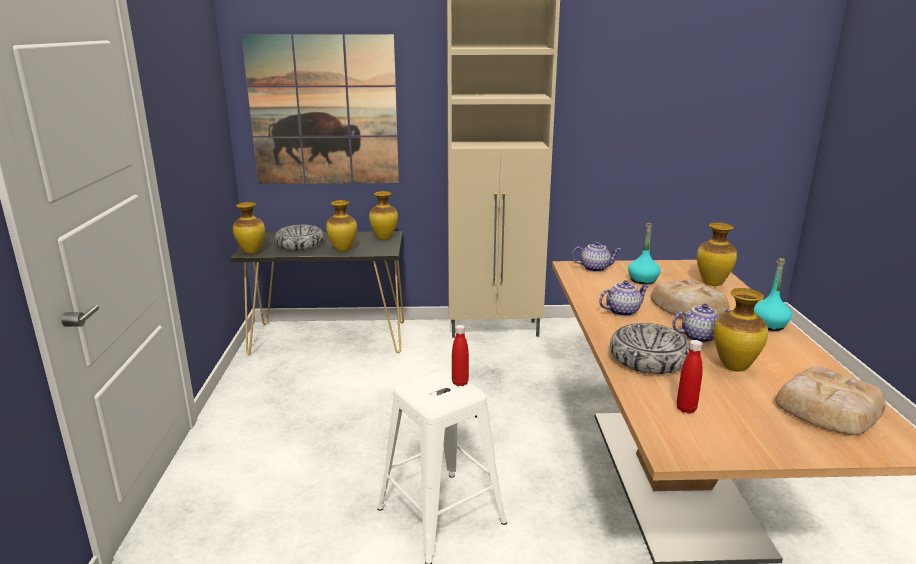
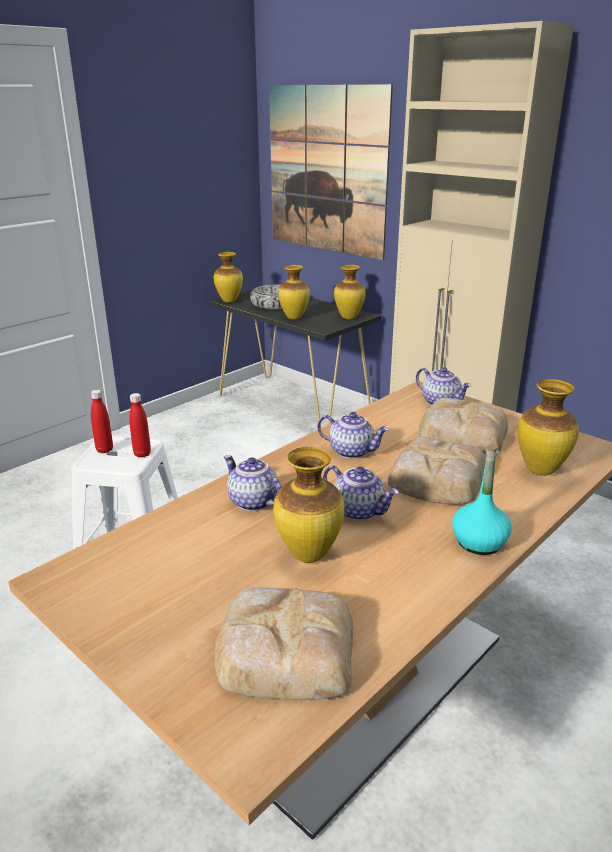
camera: 45 degrees right, 5 degrees up
bowl [610,323,690,374] -> teapot [224,455,282,511]
turquoise bottle [628,223,661,284] -> bread [419,398,508,454]
red bottle [677,340,703,413] -> red bottle moved to [91,390,113,453]

